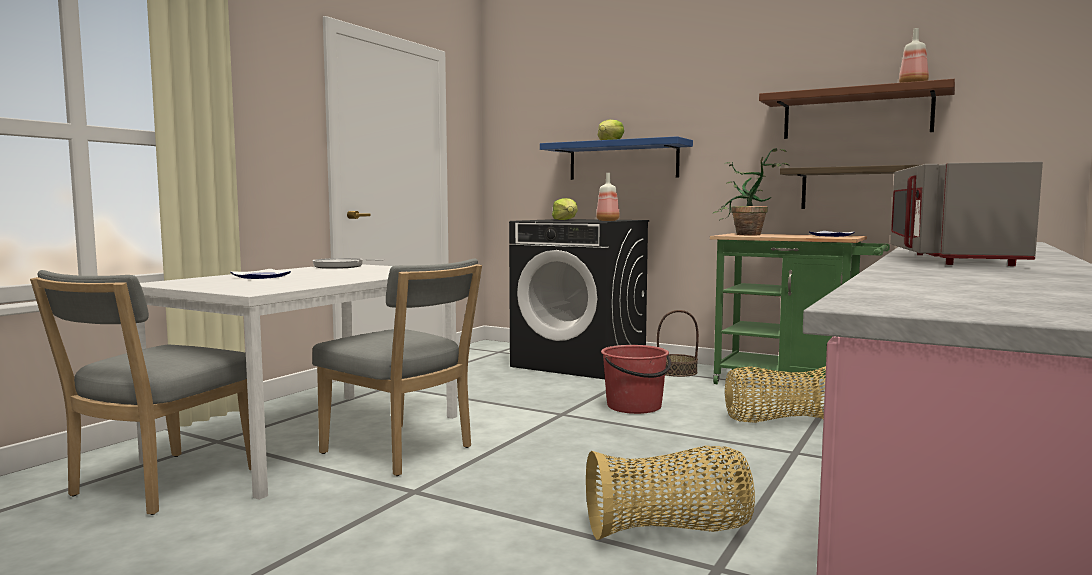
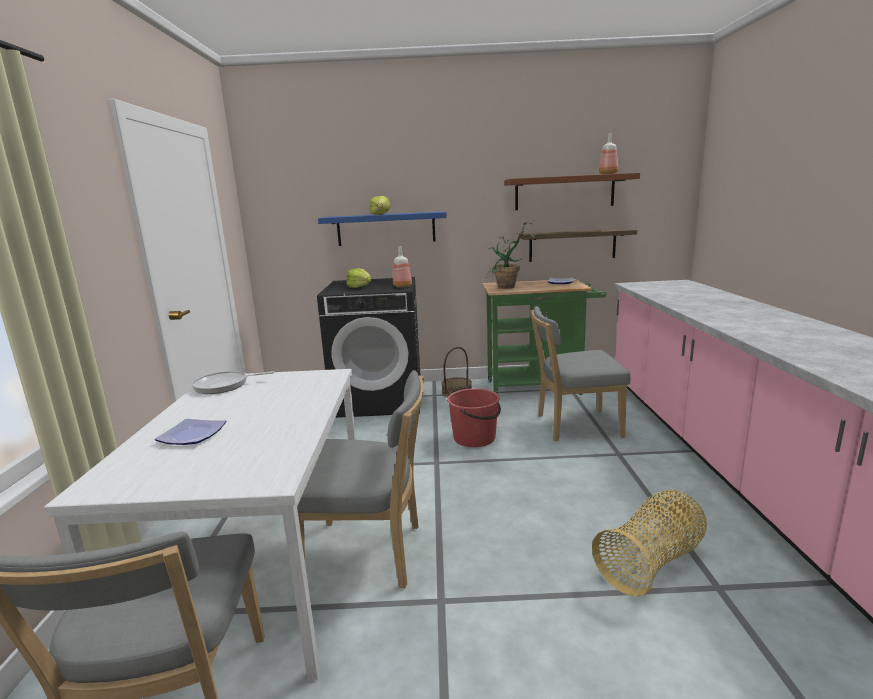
camera: 30 degrees left, 10 degrees up
basket [725,366,826,423] -> grey chair [530,306,630,442]
grey microwave [890,161,1043,266] -> none

